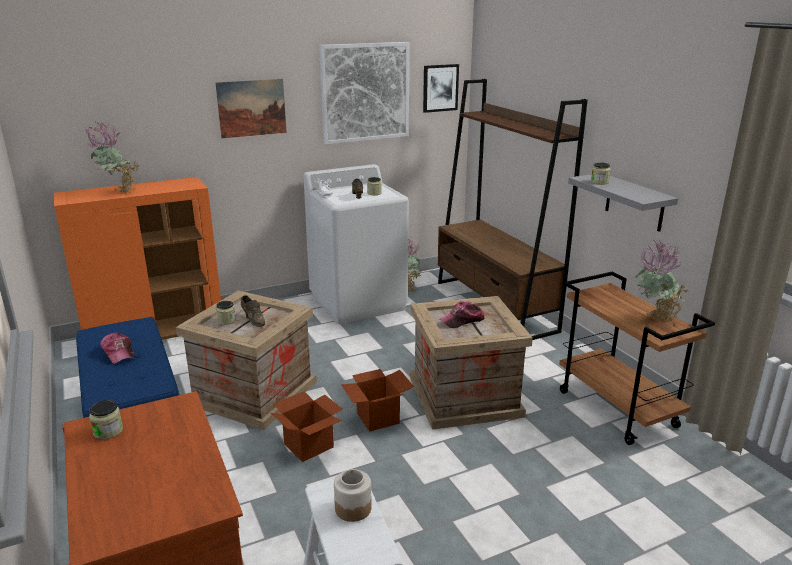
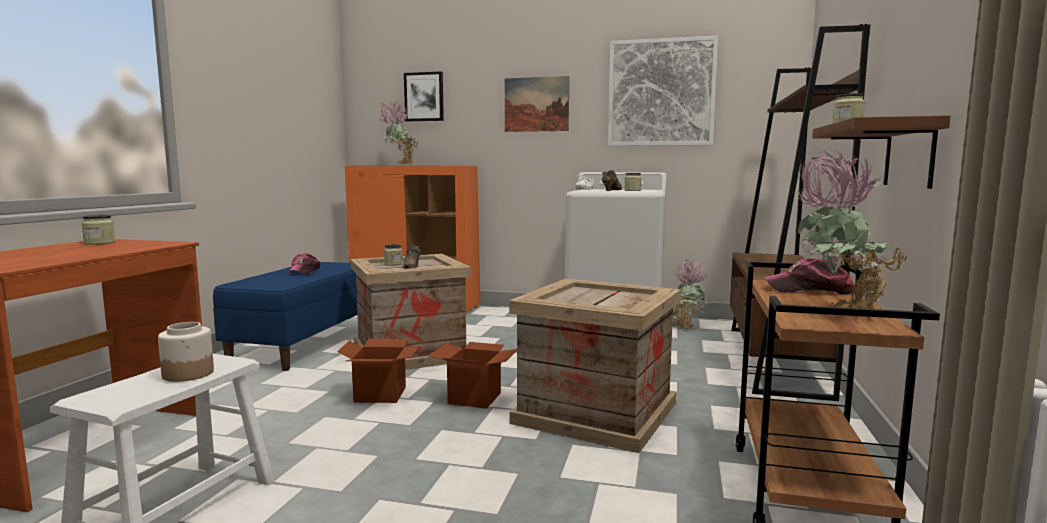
camera: 40 degrees right, 15 degrees down
picture [423,64,459,113] -> picture moved to [404,71,444,122]
cap [439,301,485,328] -> cap moved to [764,258,855,294]
grey shelf [568,174,678,232] -> brown shelf [812,115,951,189]

